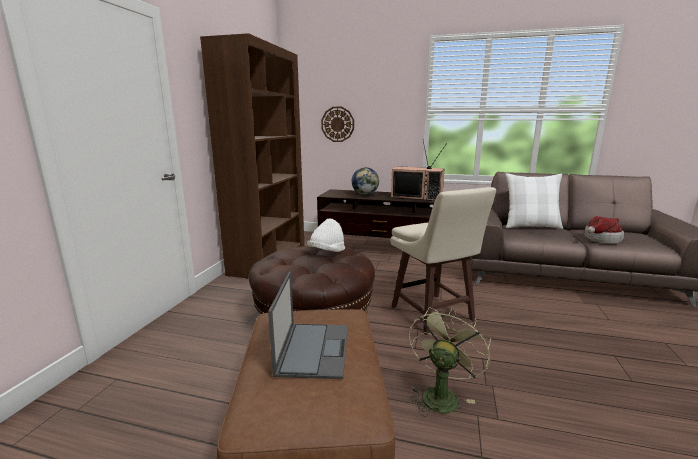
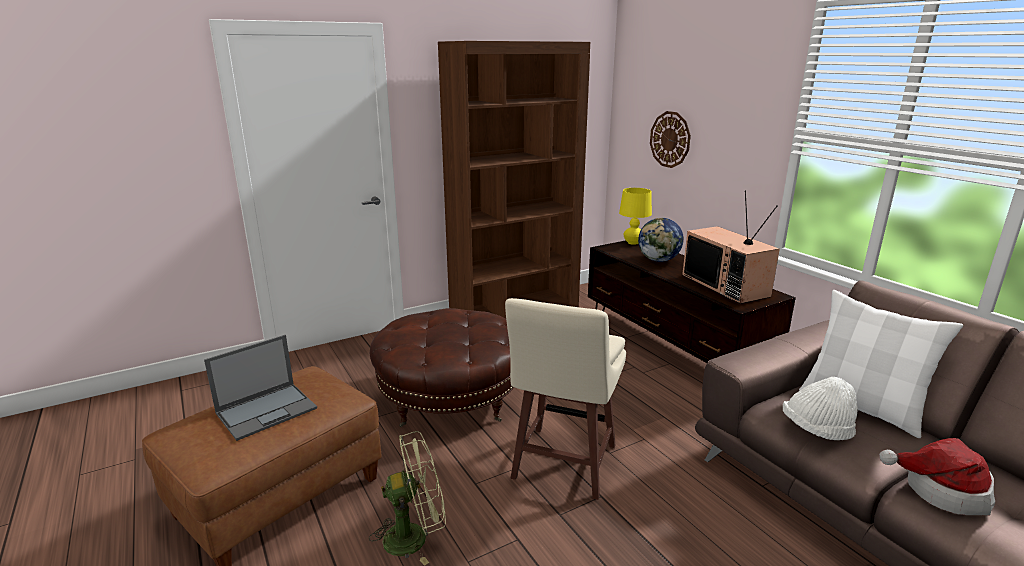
camera: 45 degrees right, 5 degrees up
white hat [307,218,345,252] -> white hat moved to [783,377,858,440]
none -> yellow table lamp [619,188,652,245]

